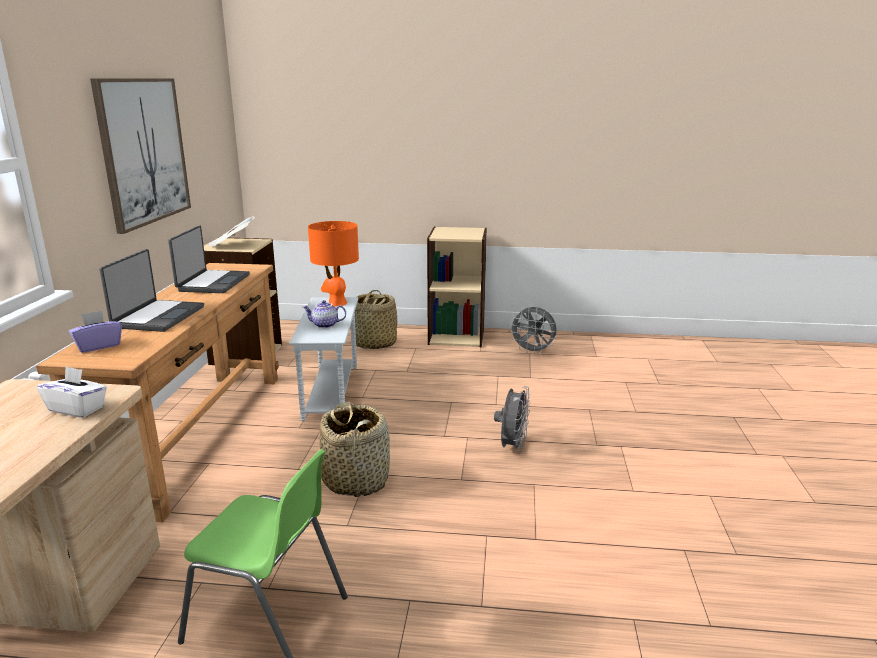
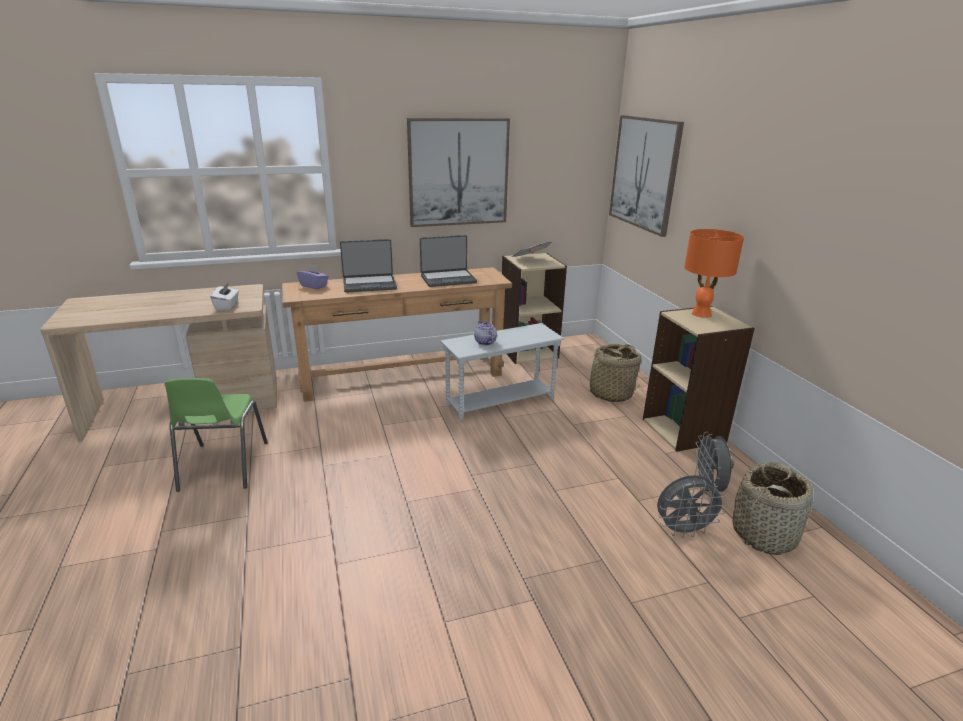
camera: 65 degrees right, 5 degrees up
orange table lamp [308,221,359,307] -> orange table lamp moved to [684,229,744,318]
basket [320,402,390,497] -> basket moved to [733,462,813,555]
grey fan [494,386,531,454] -> grey fan moved to [657,475,728,538]
none -> picture [609,115,684,237]

